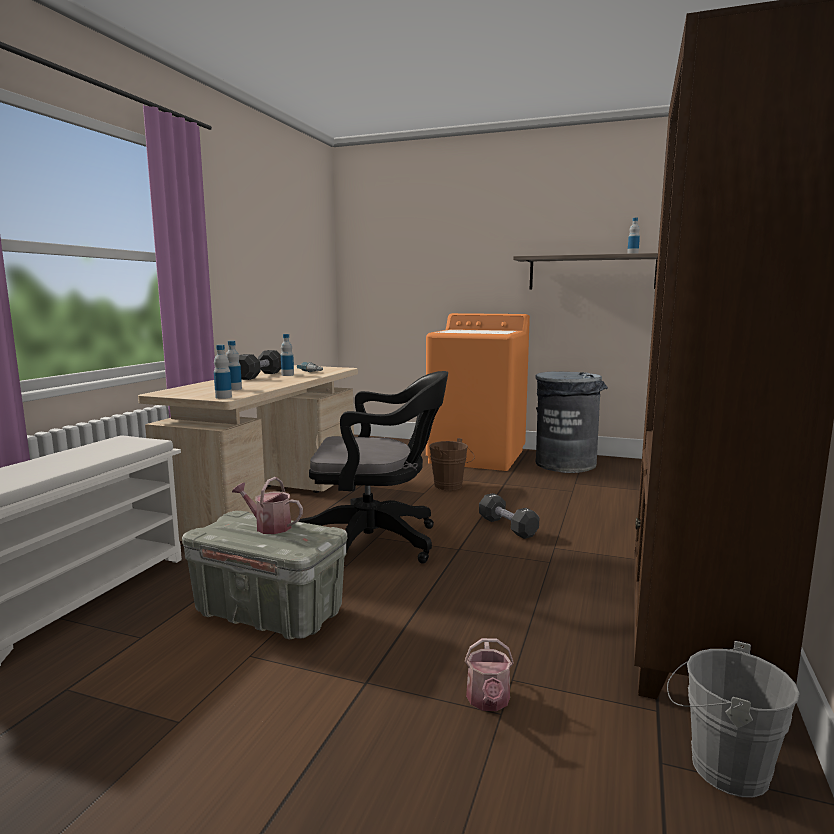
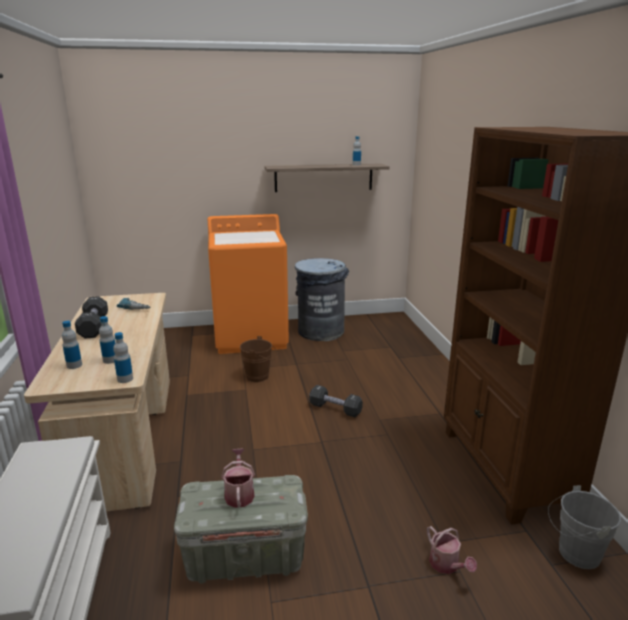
camera: 30 degrees left, 10 degrees up
watering can [232,477,303,534] -> watering can turned 90 degrees clockwise [221,449,255,508]
bottle [281,334,294,376] -> bottle moved to [62,321,82,369]
black office chair [298,371,448,564] -> none

